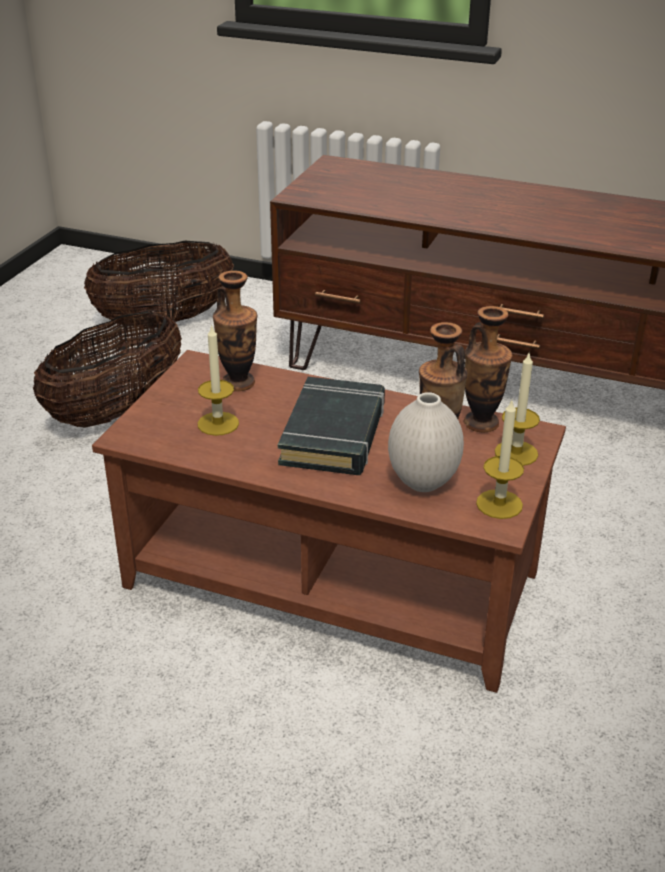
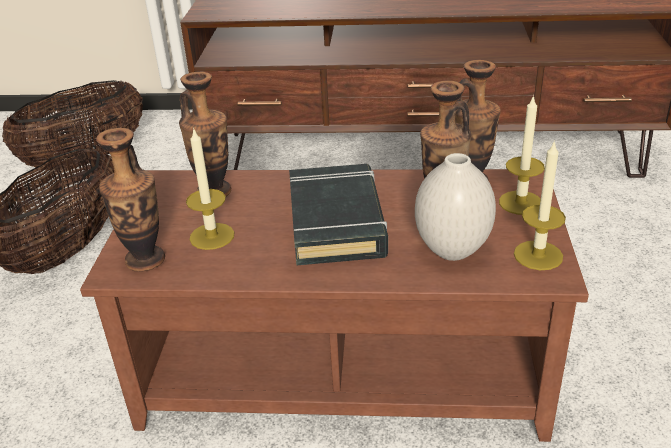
camera: 15 degrees left, 0 degrees up
none -> vase [96,128,165,272]

